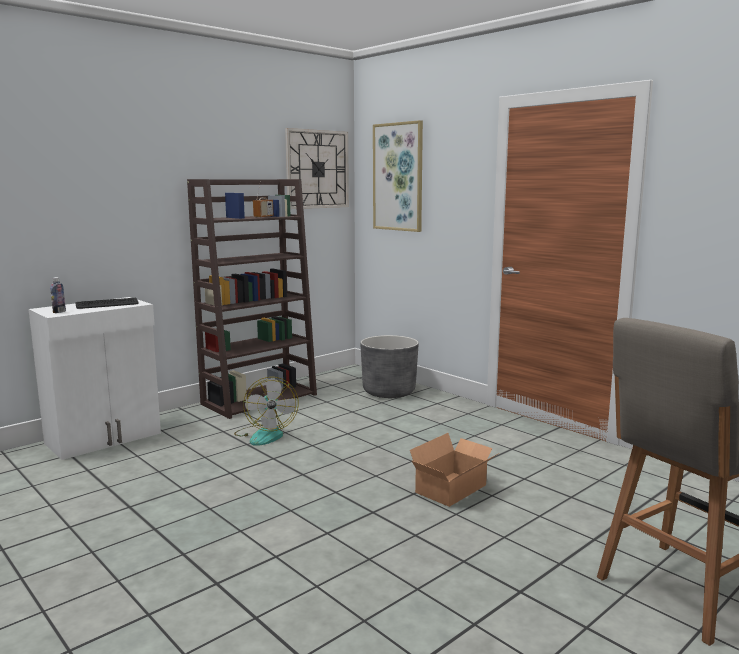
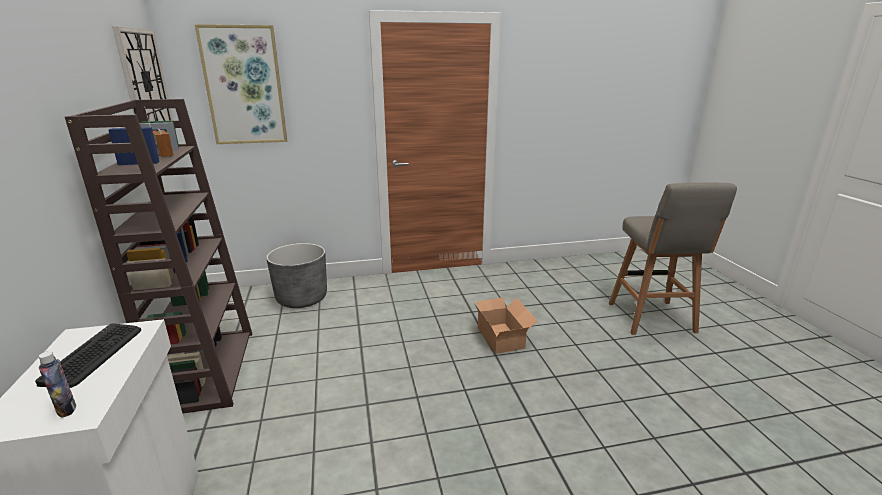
camera: 60 degrees left, 10 degrees up
fan [234,377,298,446] -> none

